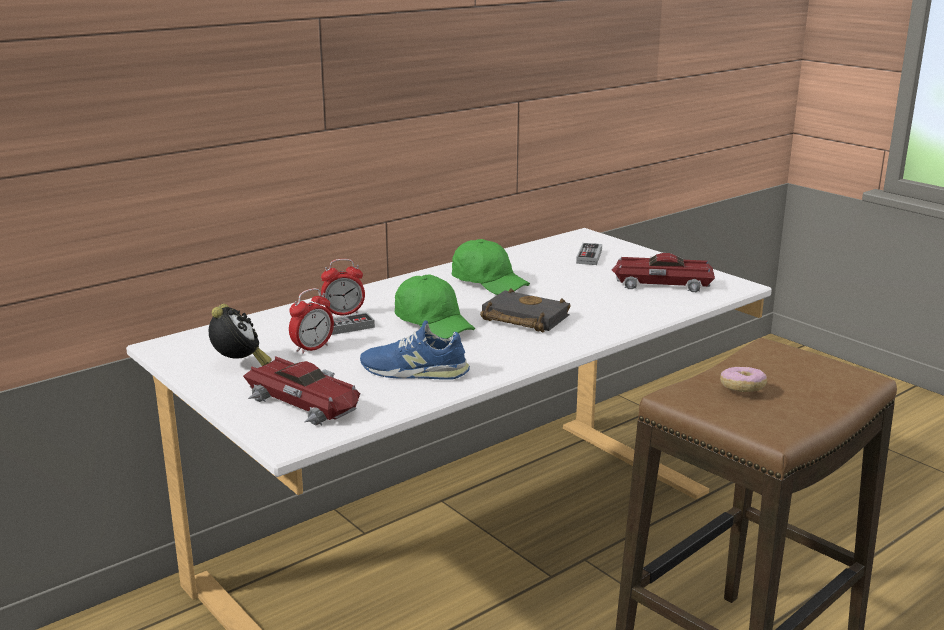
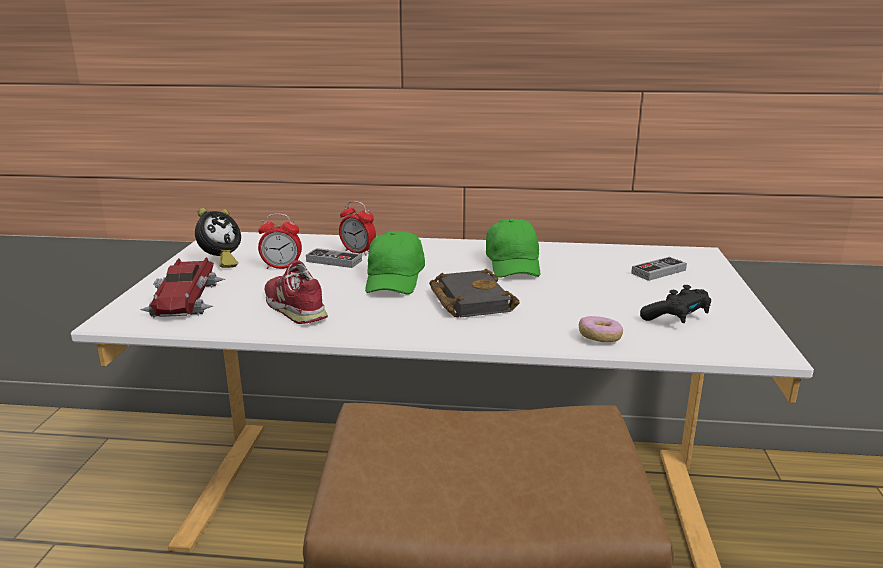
camera: 45 degrees right, 0 degrees up
blue shoe [360,321,470,380] -> red shoe [265,260,328,324]
toy car [611,253,715,292] -> black game controller [640,285,711,323]
donut [720,367,767,392] -> donut moved to [579,316,623,342]

